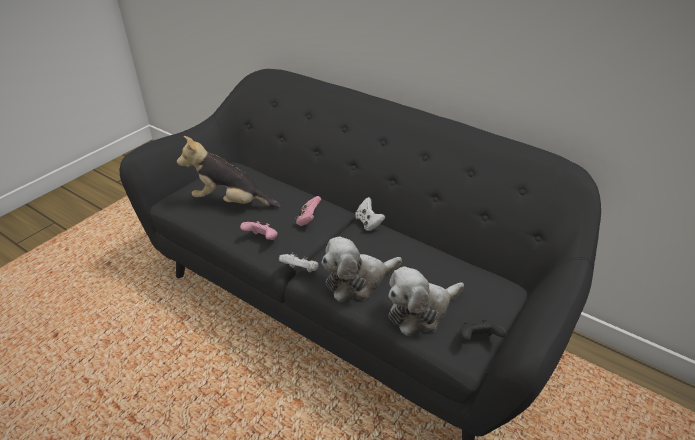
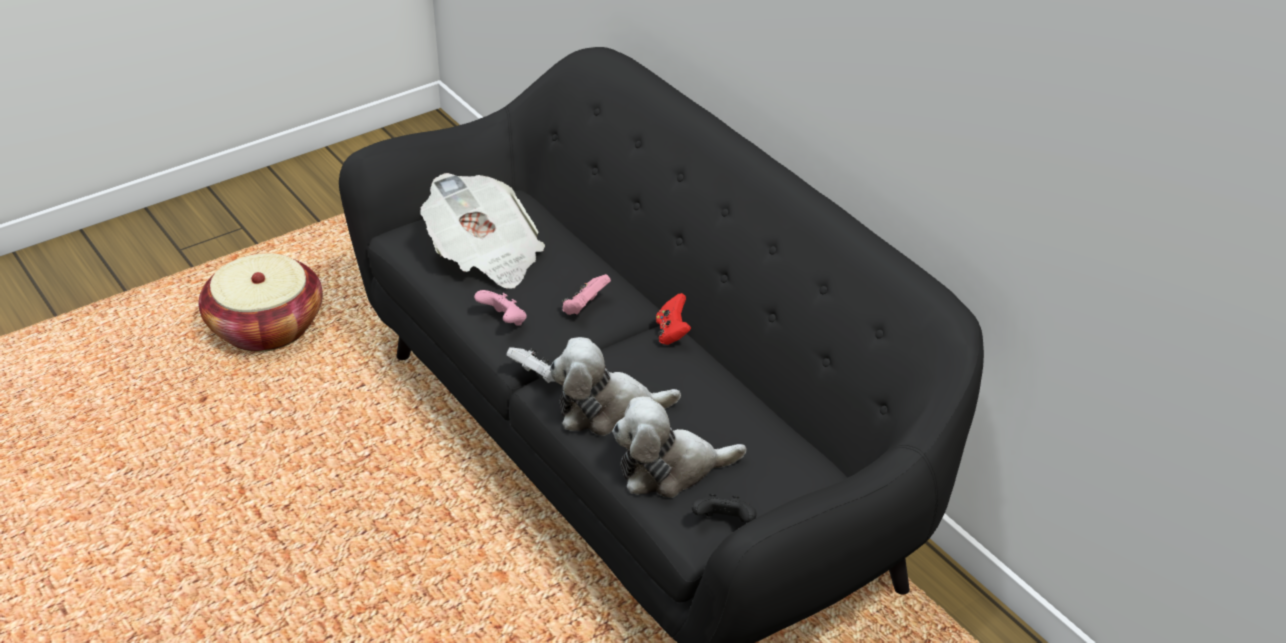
camera: 20 degrees right, 0 degrees up
plush toy [177,136,280,208] -> newspaper [420,173,545,289]
white game controller [355,197,385,231] -> red game controller [656,293,691,345]
none -> basket [199,253,323,352]

